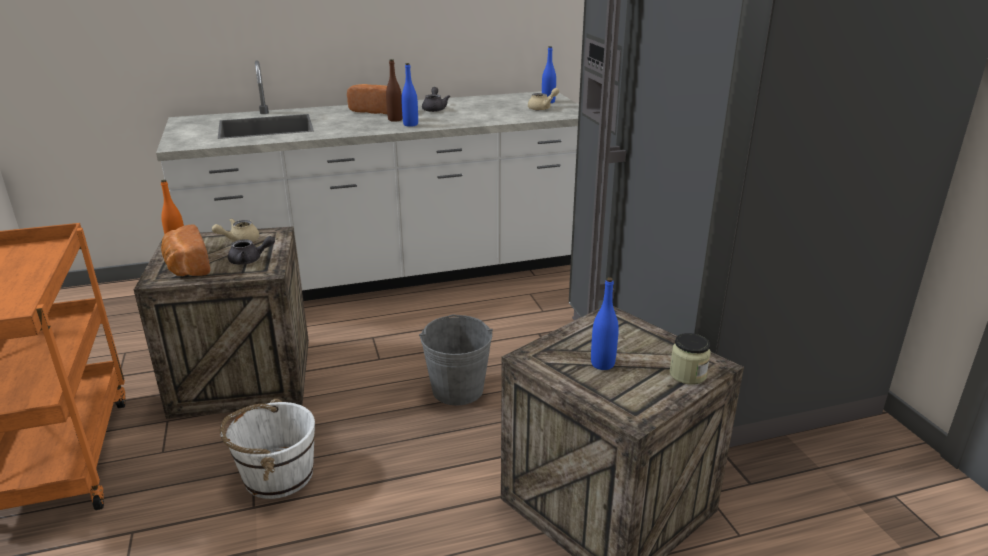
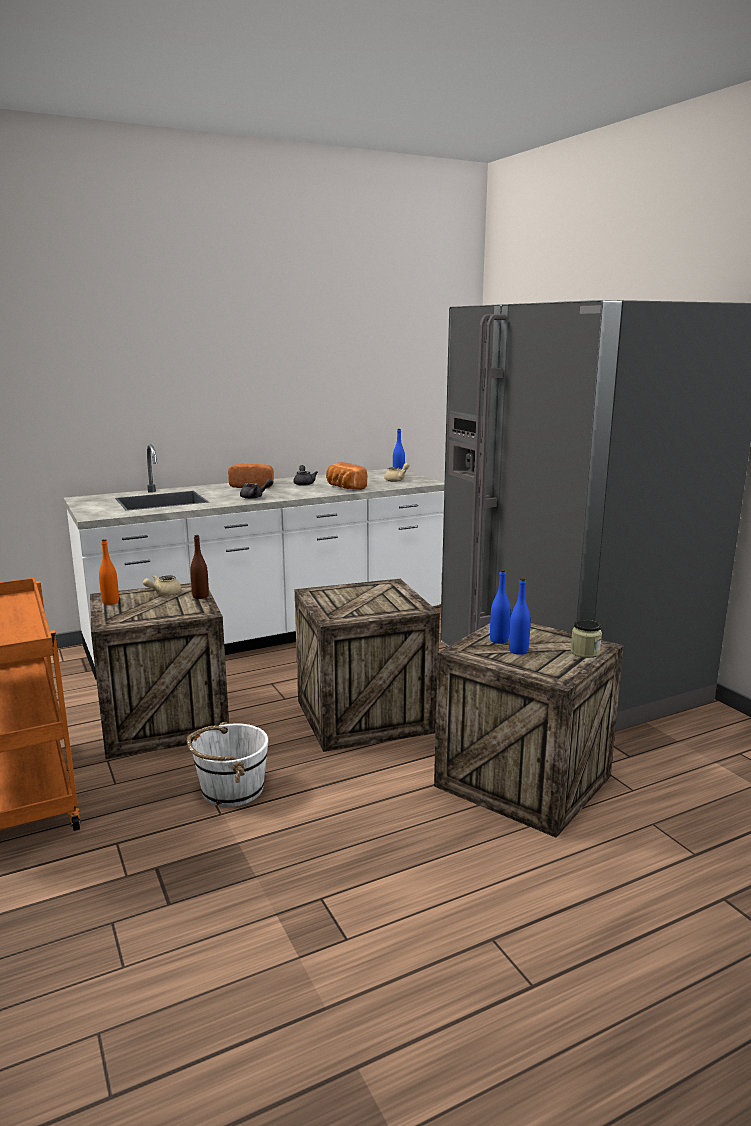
camera: 10 degrees left, 10 degrees down
bread [161,224,210,276] -> bread moved to [326,462,367,490]
grey teapot [228,236,275,265] -> grey teapot moved to [240,479,273,499]
brown bottle [386,59,402,122] -> brown bottle moved to [190,535,209,599]
blue bottle [401,63,418,127] -> blue bottle moved to [490,570,511,644]
grey bucket [419,314,493,405] -> crate [295,579,440,752]

